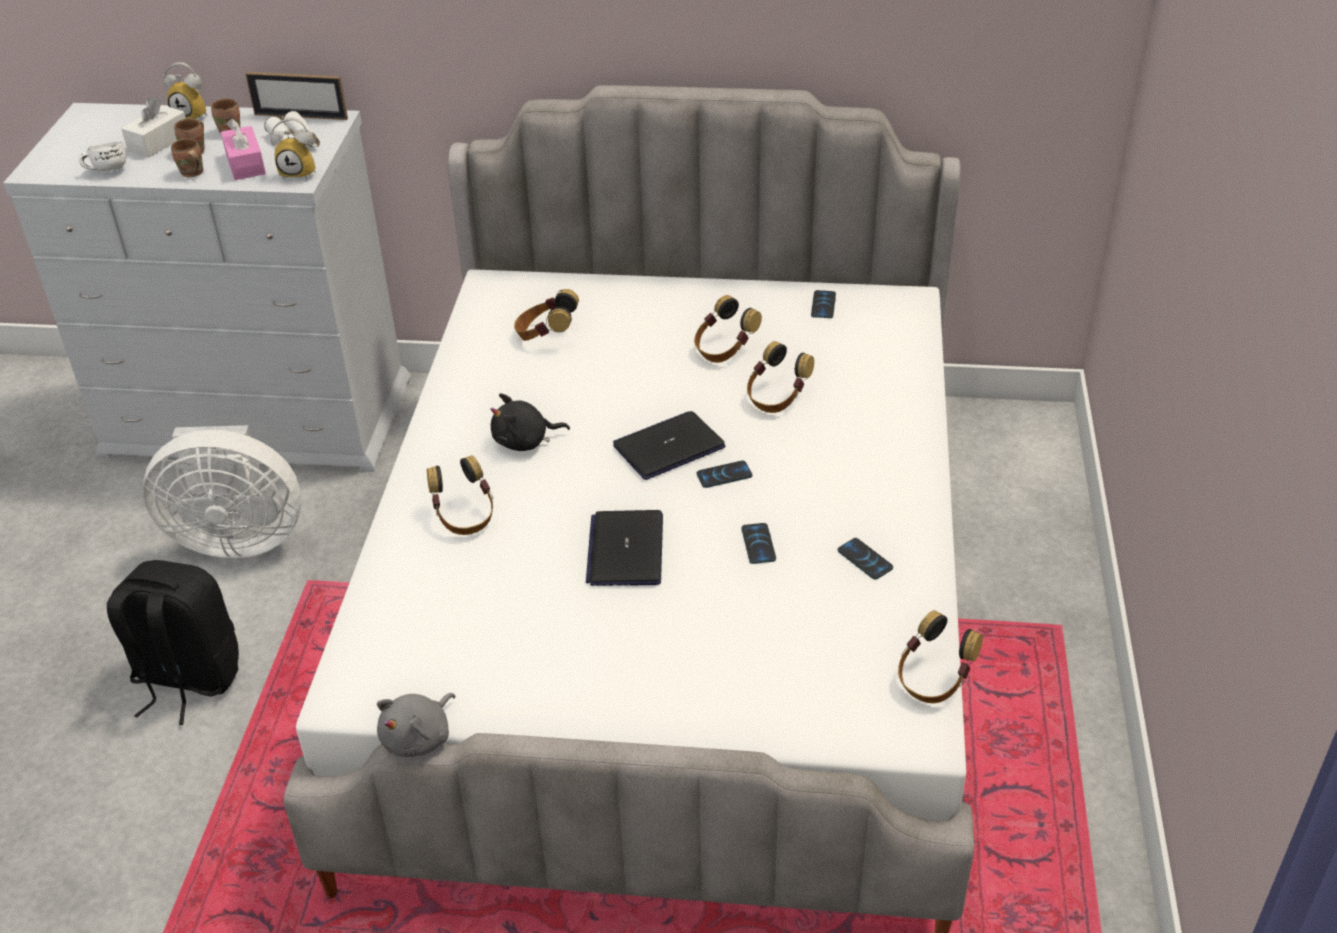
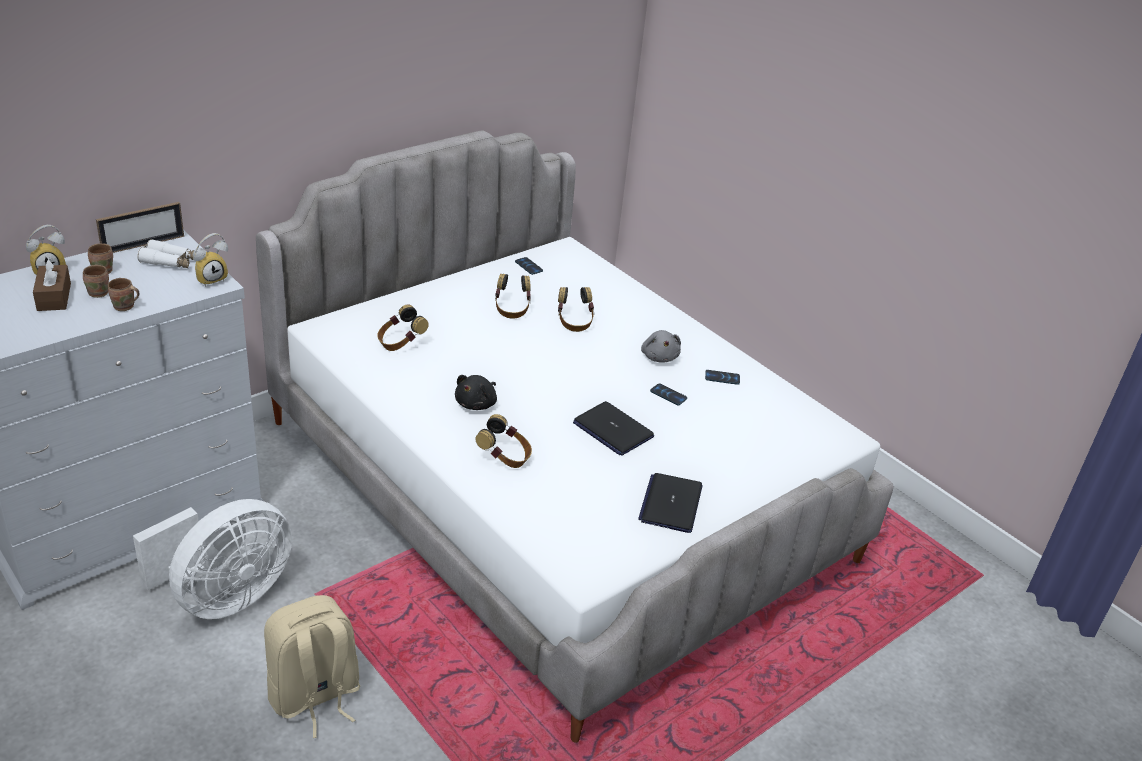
camera: 50 degrees left, 5 degrees down
white mug [79,141,126,172] -> none
black backpack [107,560,239,725] -> beige backpack [264,595,360,738]
white tissue box [121,97,186,157] -> brown tissue box [33,258,71,311]
pink tissue box [221,119,266,180] -> none
grey plush toy [377,693,455,757] -> grey plush toy moved to [641,330,681,363]
laptop [613,411,726,480] -> laptop moved to [638,473,702,533]
phone [697,461,752,488] -> none
headphones [898,610,983,703] -> none

